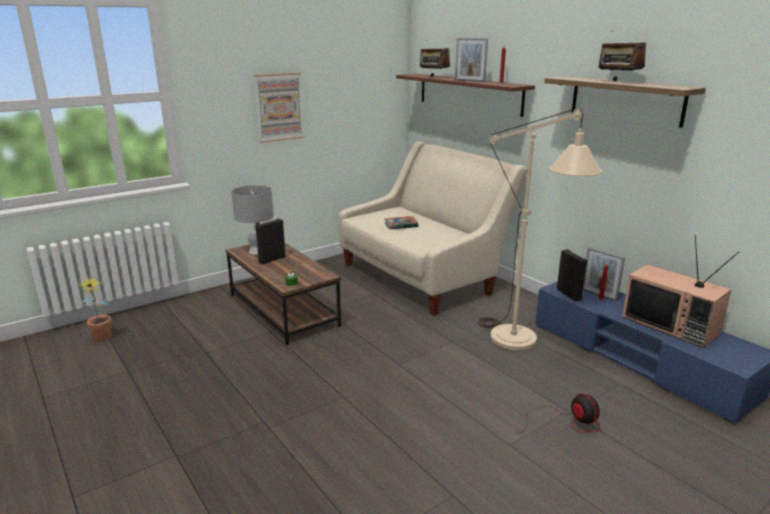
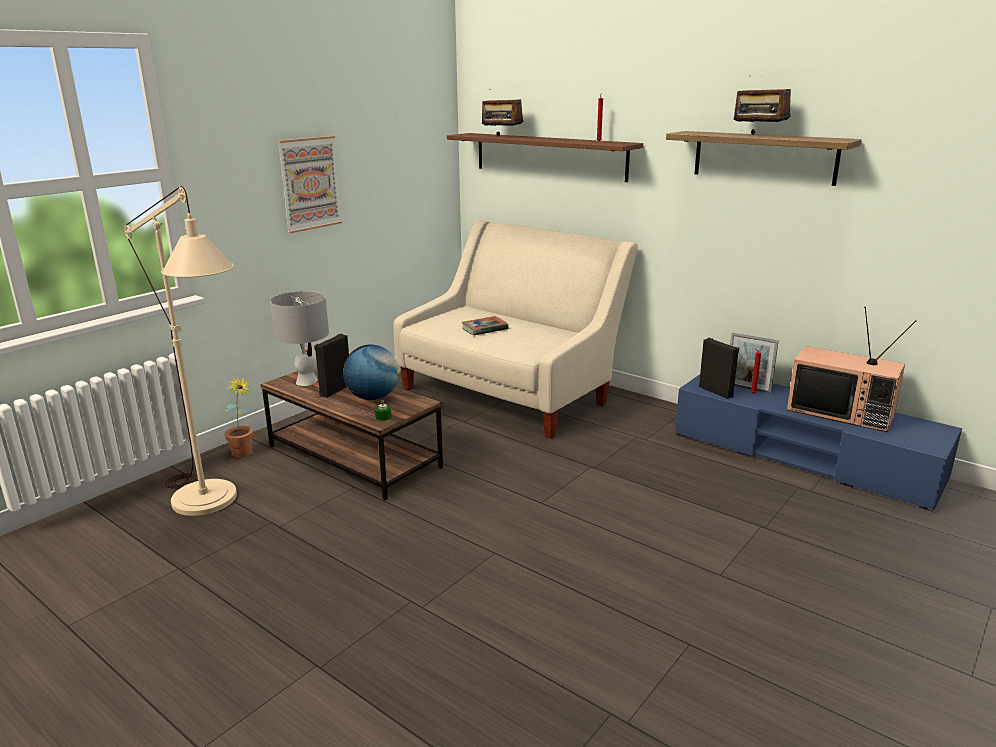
camera: 15 degrees left, 0 degrees up
potted plant [79,277,112,341] -> potted plant moved to [224,378,254,457]
picture frame [455,38,488,82] -> none
beige floor lamp [478,108,602,350] -> beige floor lamp moved to [124,186,237,516]
fan [516,393,601,434] -> none
none -> globe [343,344,400,400]

